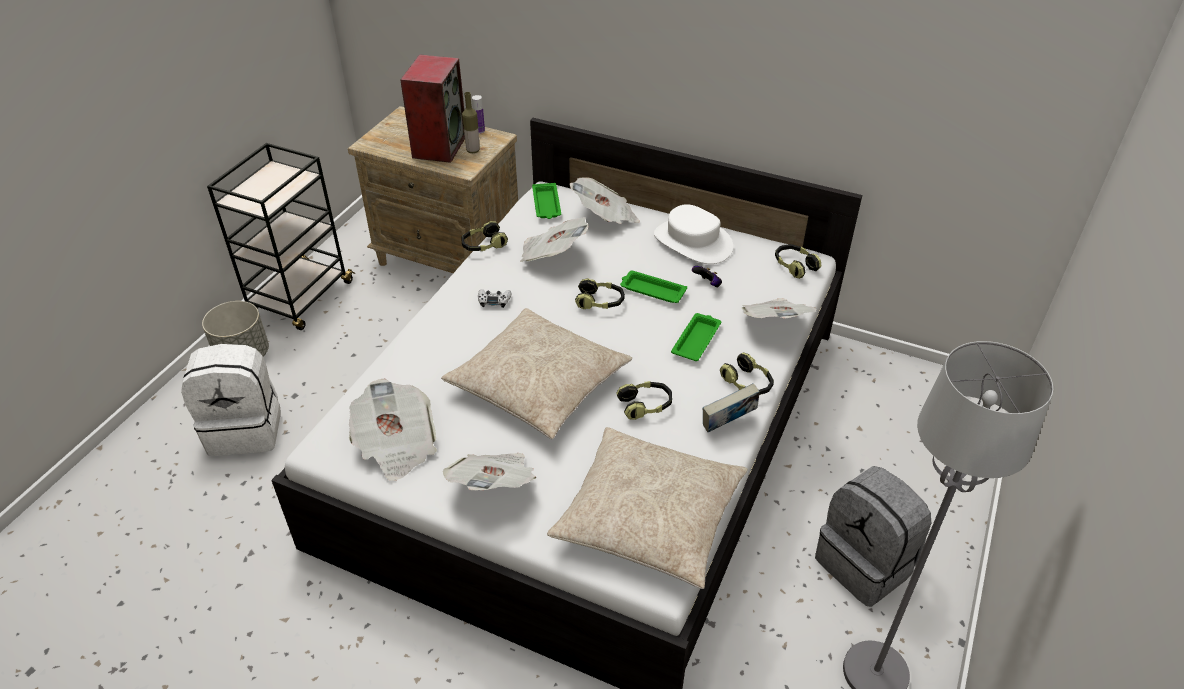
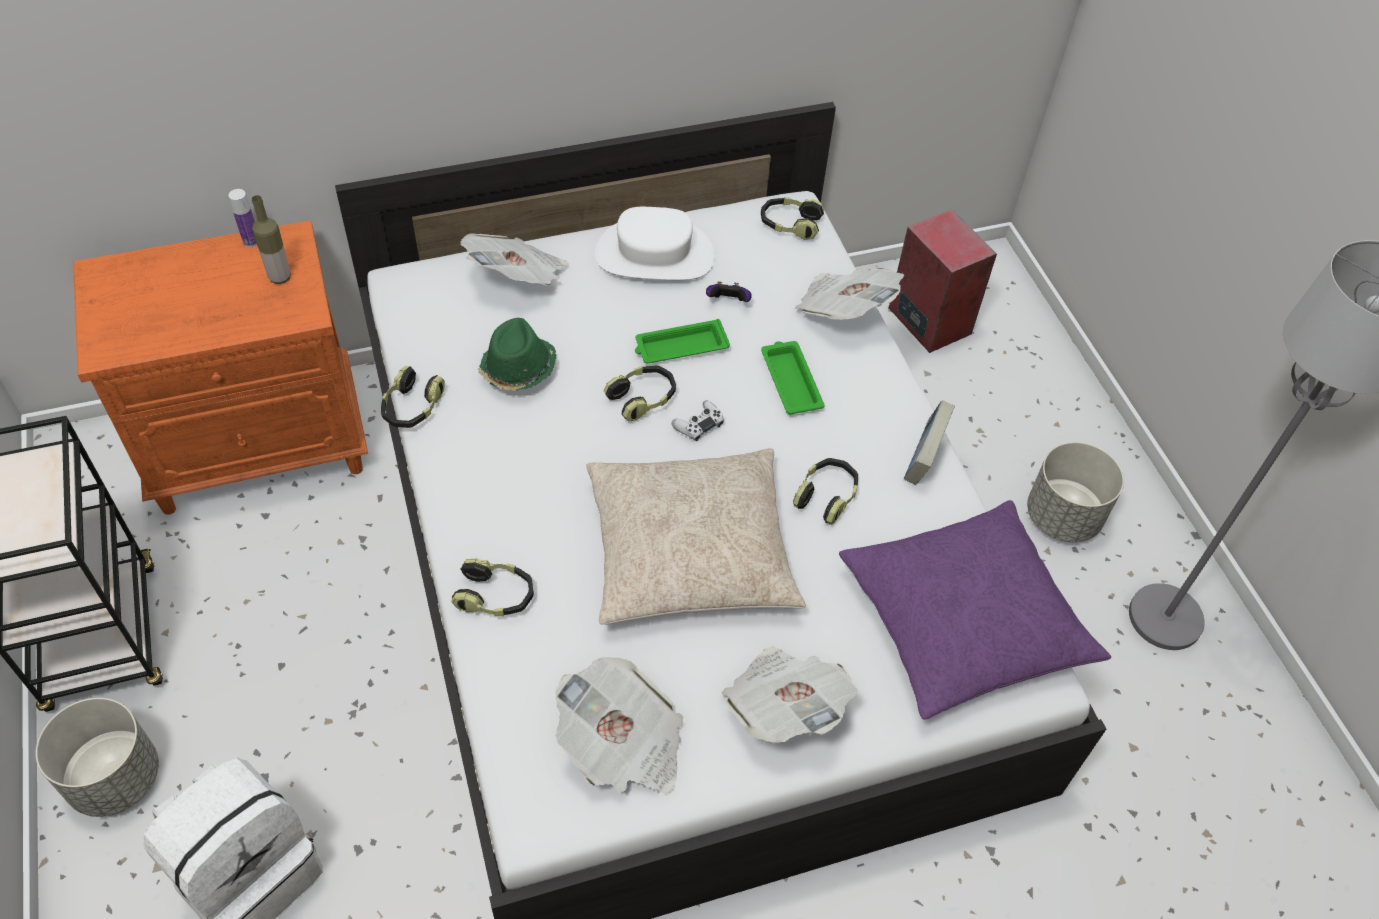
camera: 45 degrees left, 10 degrees up
beige nightstand [348,106,518,273] -> orange nightstand [73,221,368,515]
speaker [400,54,465,163] -> speaker moved to [889,209,997,353]
white game controller [478,289,512,308] -> white game controller moved to [672,400,724,441]
newspaper [520,217,588,262] -> green hat [478,318,556,391]
green tray [532,183,561,219] -> none
beige pillow [547,427,748,589] -> purple pillow [839,500,1111,720]
headphones [720,353,774,395] -> headphones moved to [451,558,534,616]
grey backpack [815,466,931,606] -> grey planter [1027,442,1124,542]

